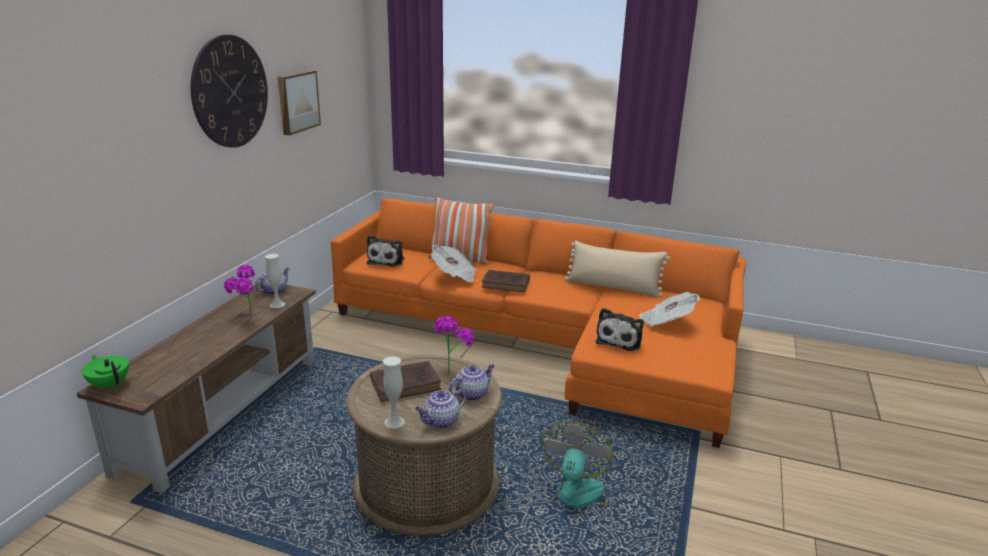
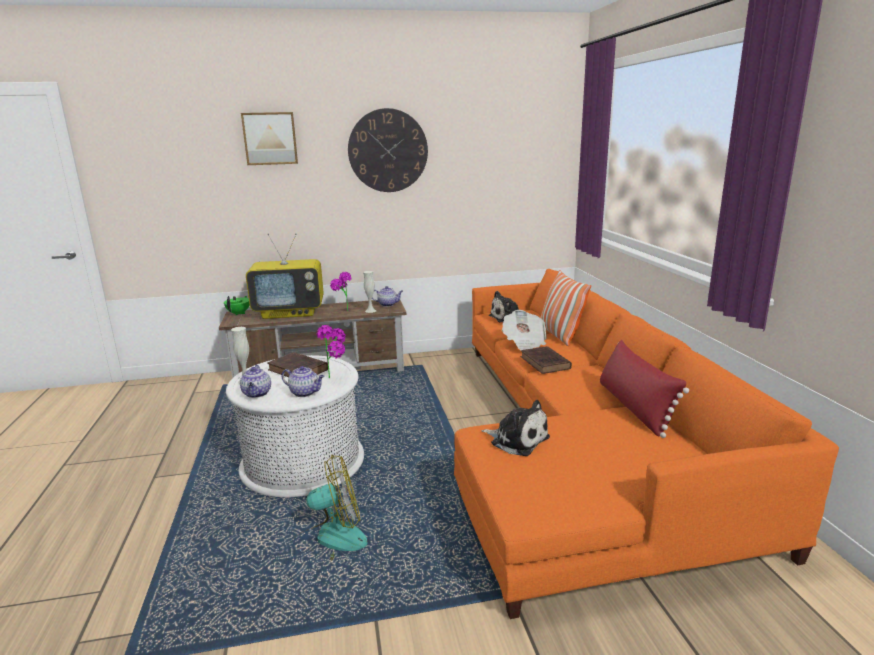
camera: 60 degrees right, 5 degrees down
picture [278,70,321,135] -> picture moved to [241,112,298,165]
brown coffee table [346,354,502,536] -> white coffee table [226,355,364,497]
teapot [415,389,467,428] -> teapot turned 120 degrees counterclockwise [240,365,271,398]
beige pillow [565,240,670,297] -> red pillow [600,340,689,438]
plush toy [596,308,644,351] -> plush toy turned 135 degrees counterclockwise [482,400,550,456]
newspaper [639,292,700,327] -> none
none -> television [246,234,324,319]

